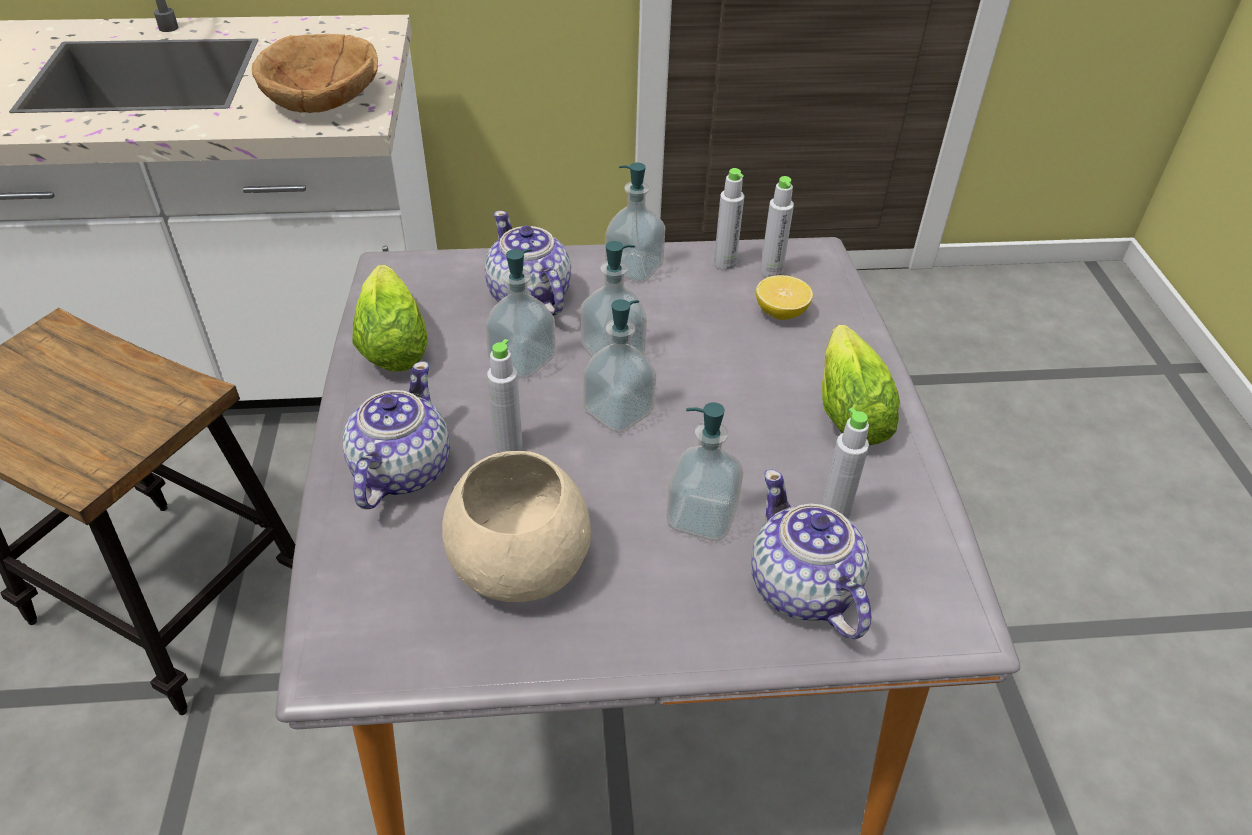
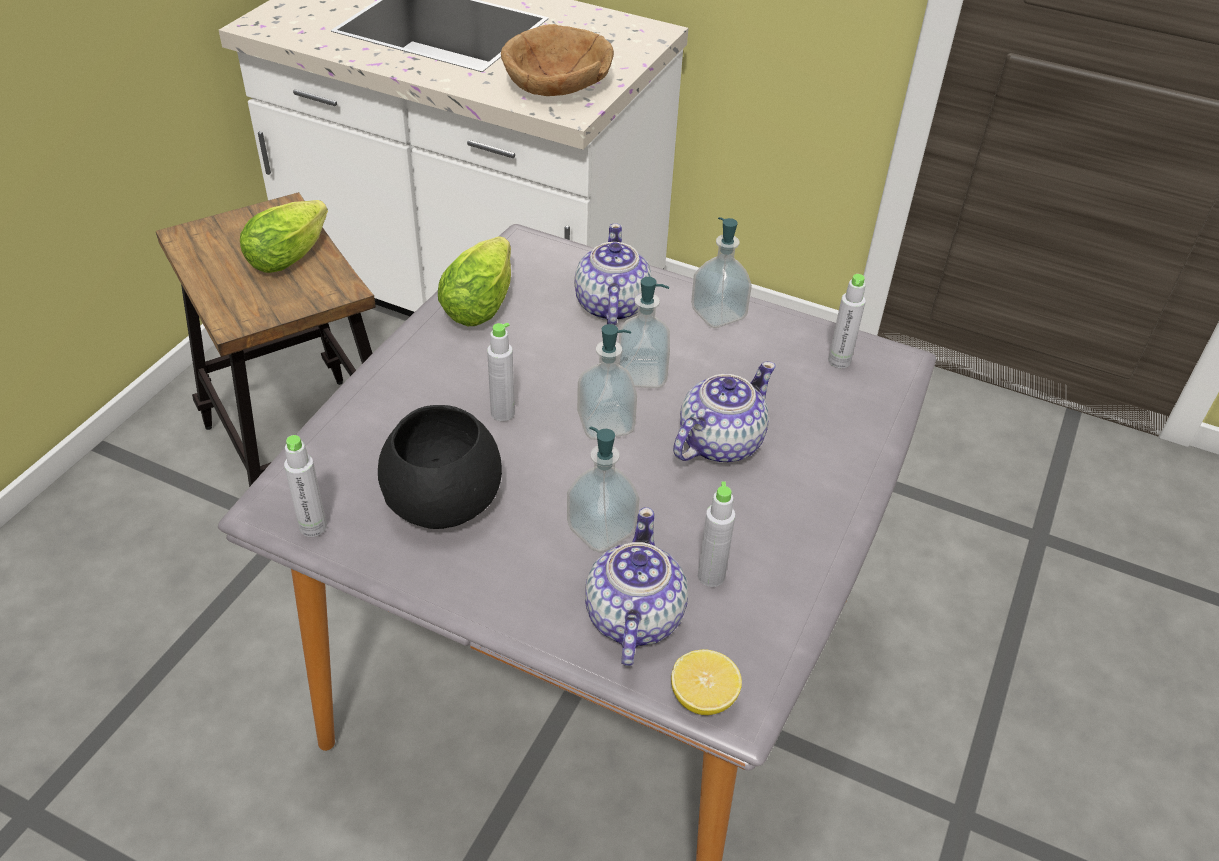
camera: 30 degrees right, 0 degrees up
teapot [343,361,450,510] -> teapot moved to [673,361,776,463]
beige bowl [442,451,591,602] -> black bowl [378,405,502,529]
soap dispenser [485,249,556,379] -> none
grey bottle [714,168,744,270] -> grey bottle moved to [284,435,327,537]
lemon [756,275,813,320] -> lemon moved to [671,649,742,715]
lettuce [822,325,900,445] -> lettuce moved to [240,200,328,273]

